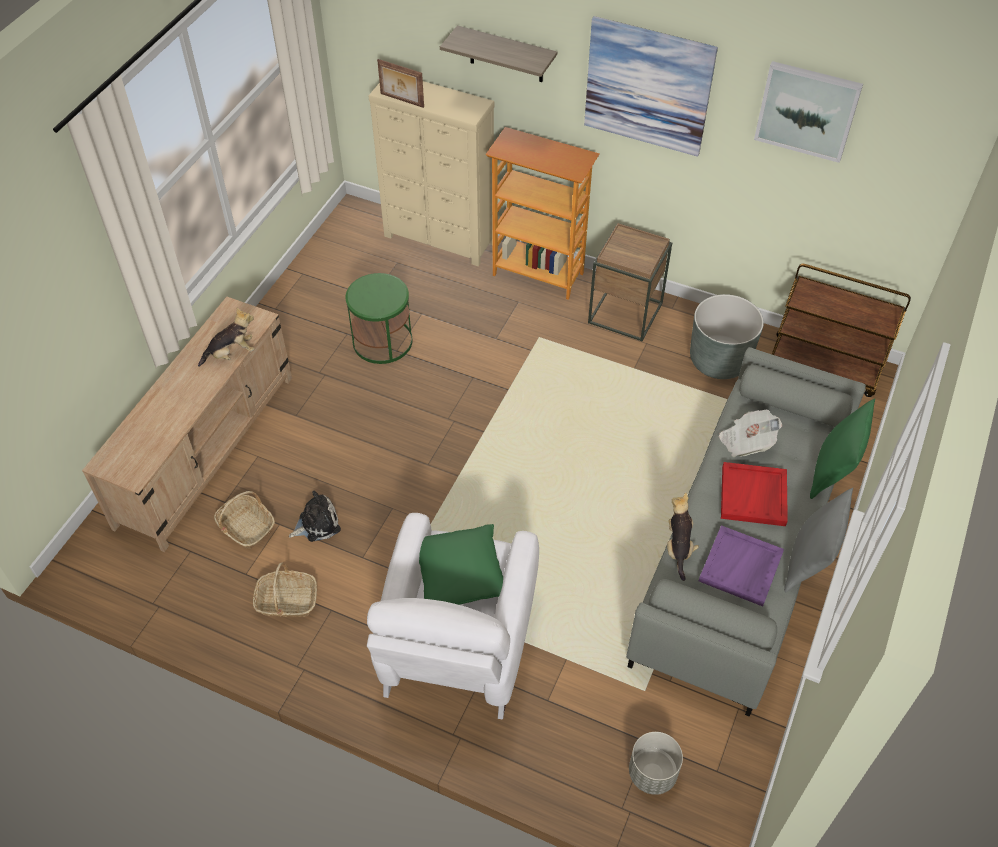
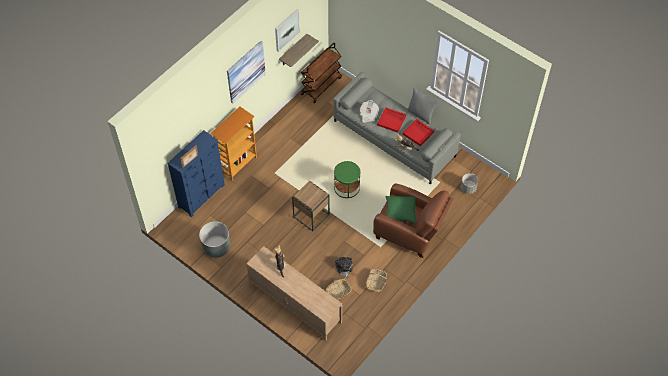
camera: 75 degrees left, 5 degrees up
green side table [345,273,412,364] -> green side table moved to [334,161,361,198]
white armchair [367,513,539,720] -> brown armchair [373,184,454,258]
beige dresser [369,81,495,266] -> blue dresser [167,130,225,217]
shelf [440,25,557,82] -> shelf moved to [279,34,319,67]
brown side table [588,223,672,341] -> brown side table moved to [292,180,330,231]
grey planter [690,294,764,379] -> grey planter moved to [199,221,230,258]
purple tray [699,525,784,606] -> red tray [402,119,434,146]
green pillow [810,398,875,499] -> none

